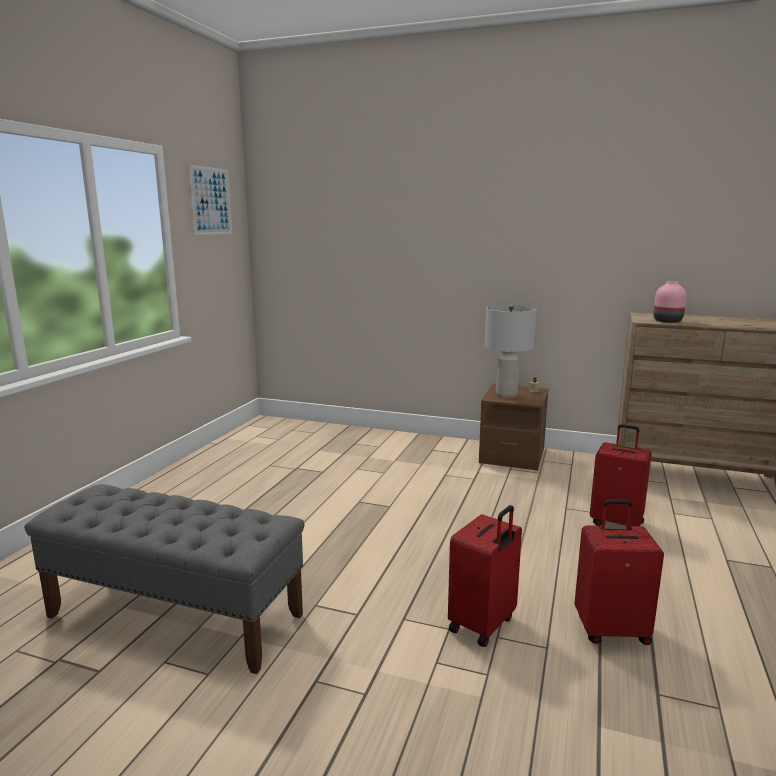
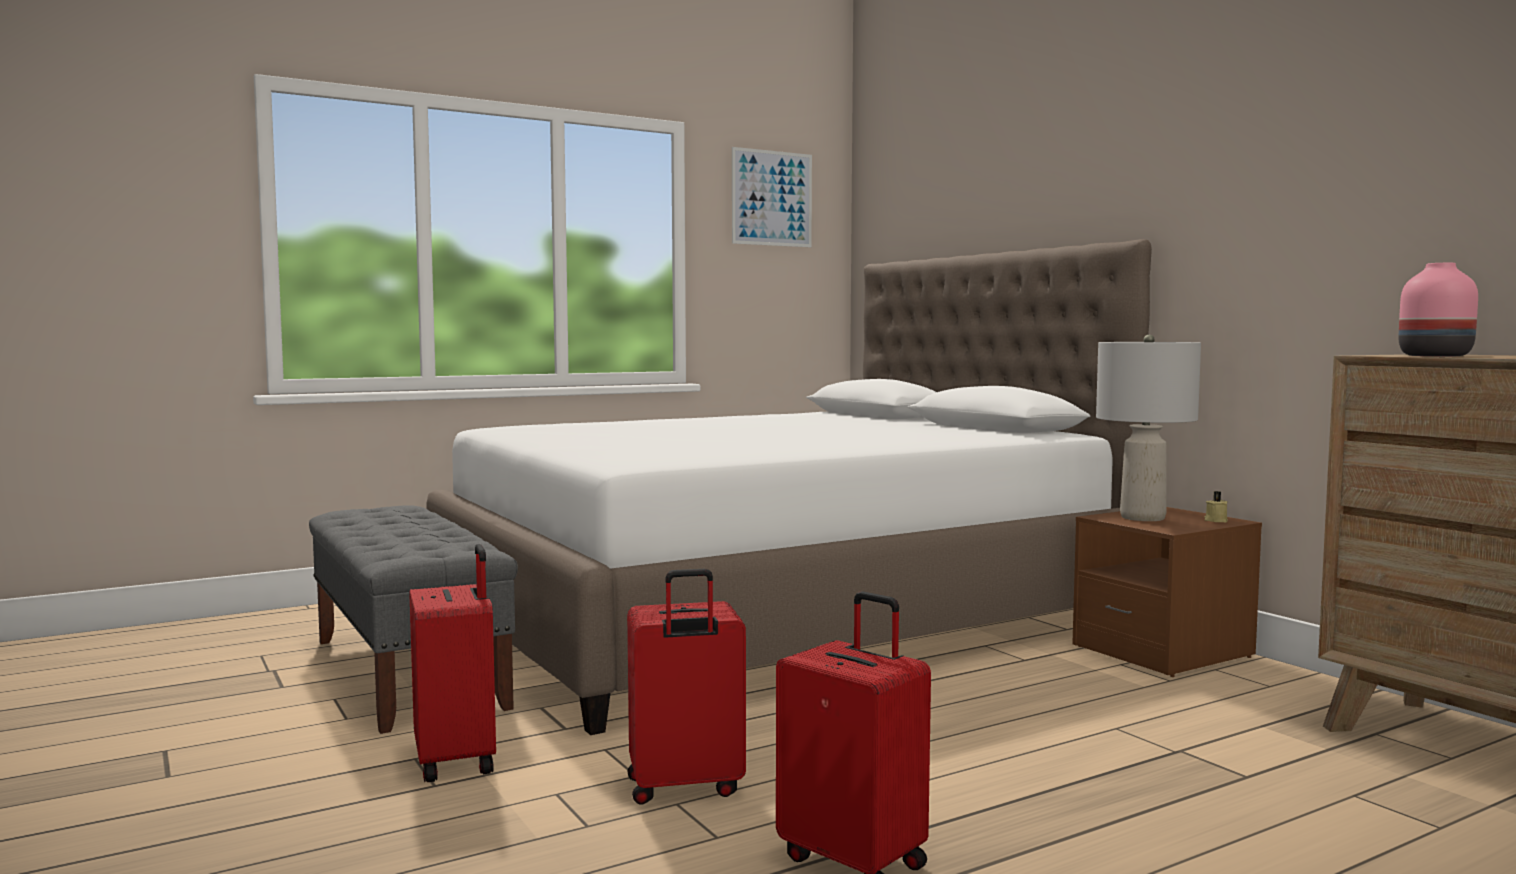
camera: 40 degrees right, 10 degrees down
red suitcase [590,424,652,526] -> red suitcase moved to [410,544,496,782]
none -> white bed [426,239,1152,735]

